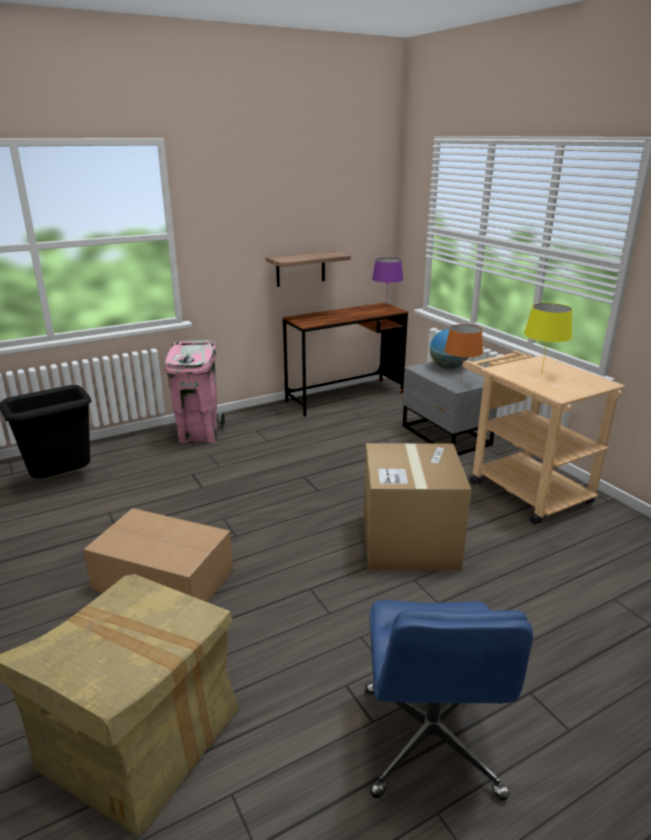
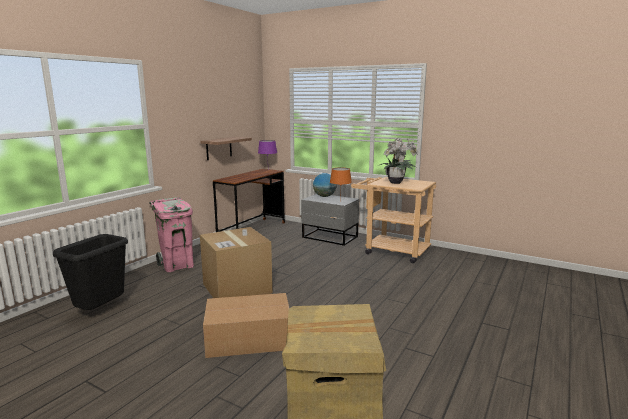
camera: 30 degrees left, 10 degrees down
cardboard box [364,443,471,570] -> cardboard box moved to [200,227,273,298]
blue office chair [365,600,533,801] -> none
yellow table lamp [524,303,573,374] -> potted plant [380,138,418,184]

